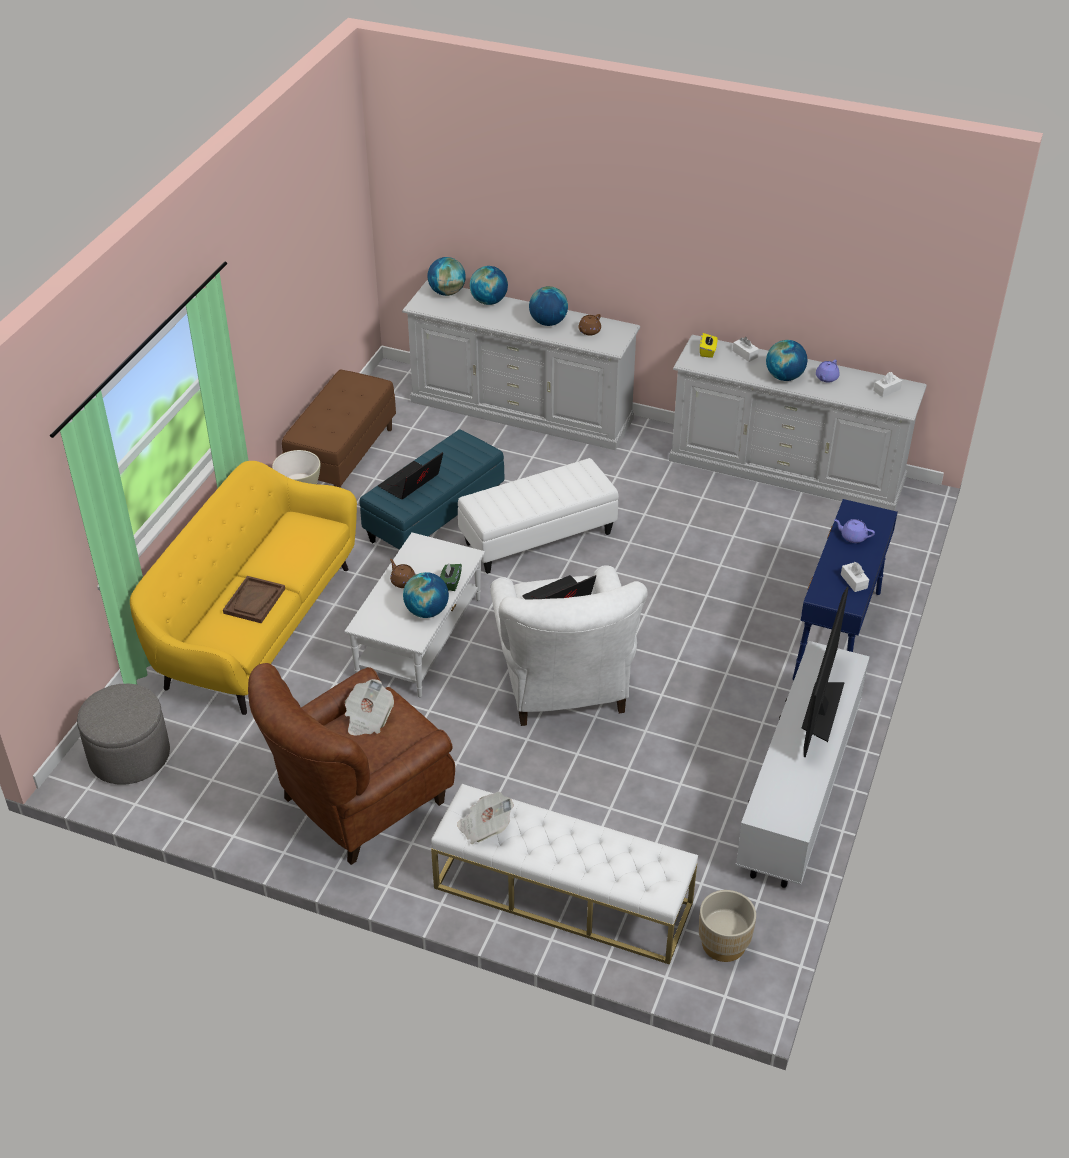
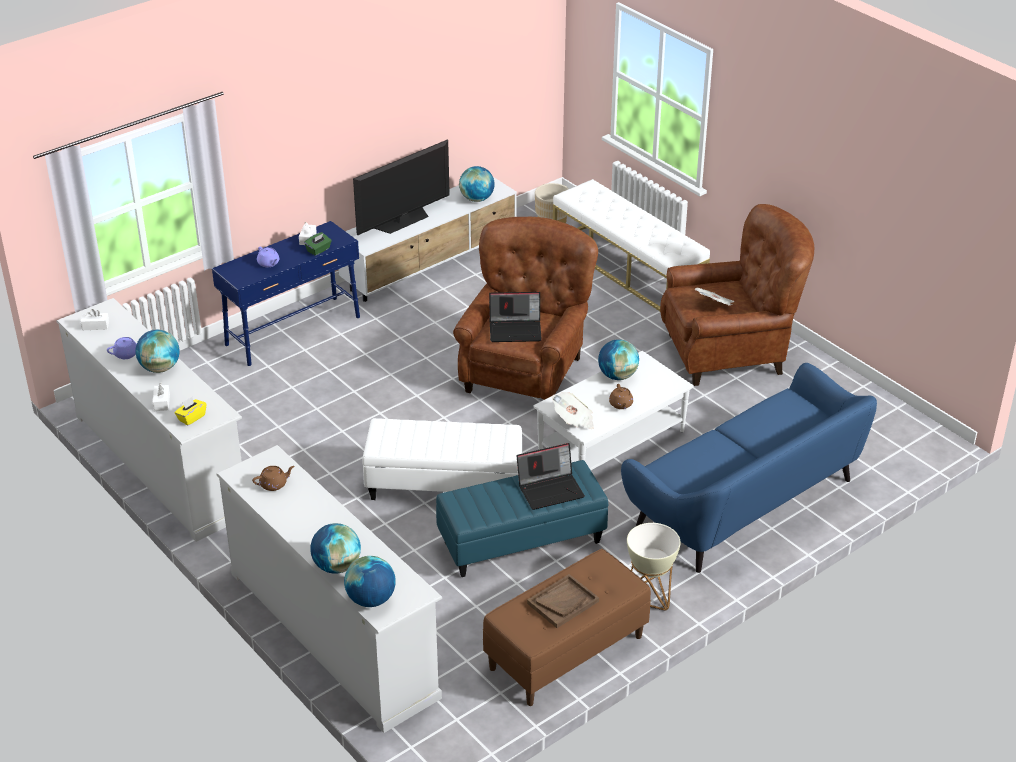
camera: 150 degrees left, 5 degrees down
grey ottoman [77,684,170,785] -> none
yellow sofa [130,461,357,715] -> blue sofa [621,363,877,573]
brown tray [223,576,285,623] -> brown tray moved to [527,574,599,628]
green tissue box [440,563,462,591] -> green tissue box moved to [304,232,332,256]
newspaper [457,792,514,844] -> newspaper moved to [552,392,594,429]
white armchair [490,565,648,726] -> brown armchair [453,217,598,400]
globe [529,286,568,326] -> globe moved to [459,166,494,202]

